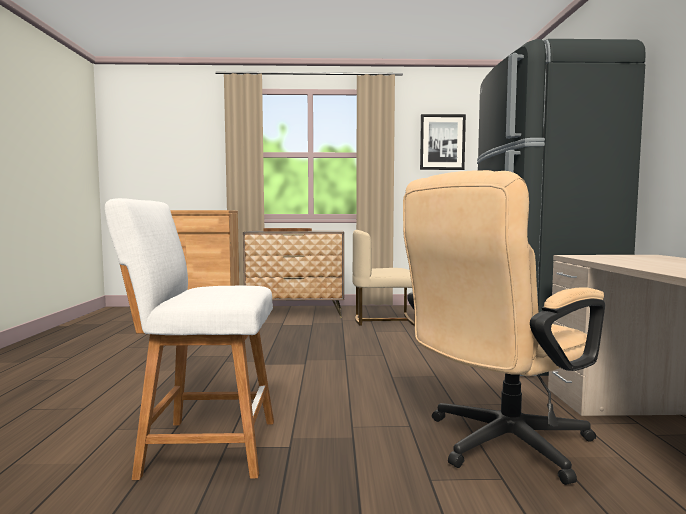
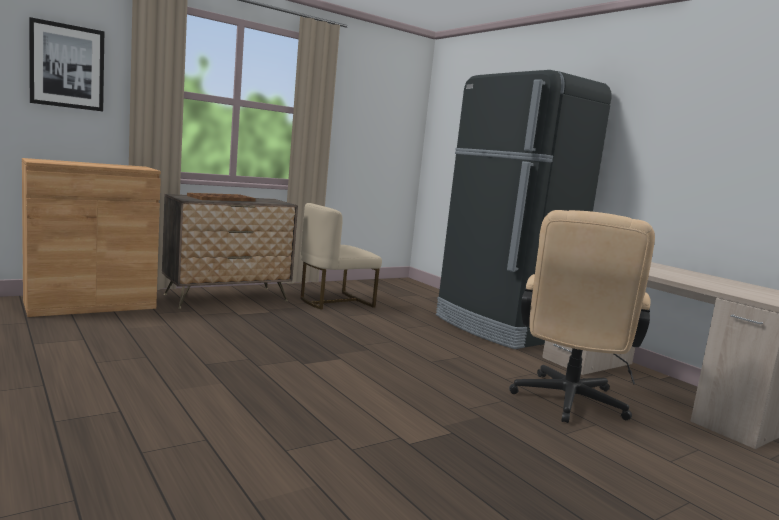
camera: 35 degrees left, 5 degrees up
white stool [105,198,274,480] -> none
picture [420,114,466,170] -> picture moved to [29,17,104,111]

